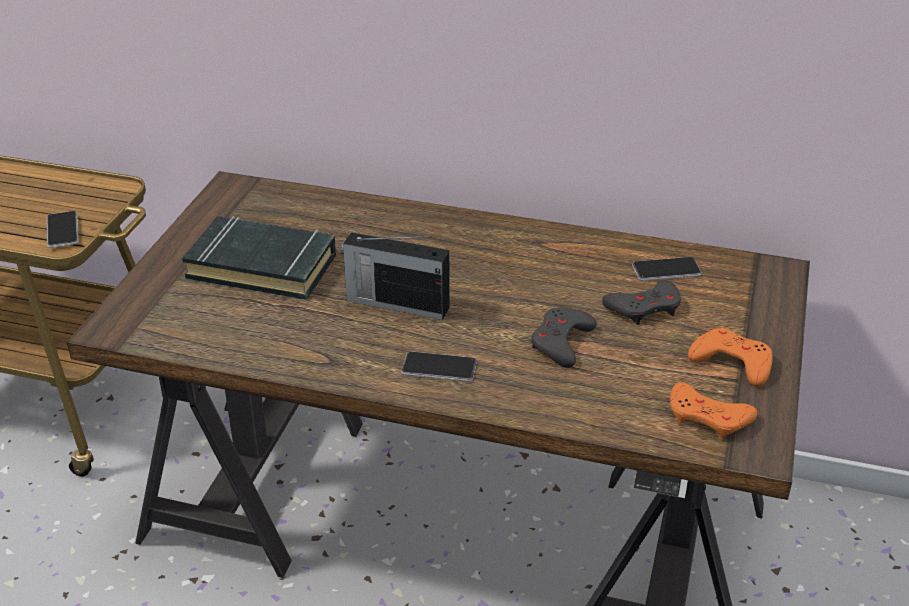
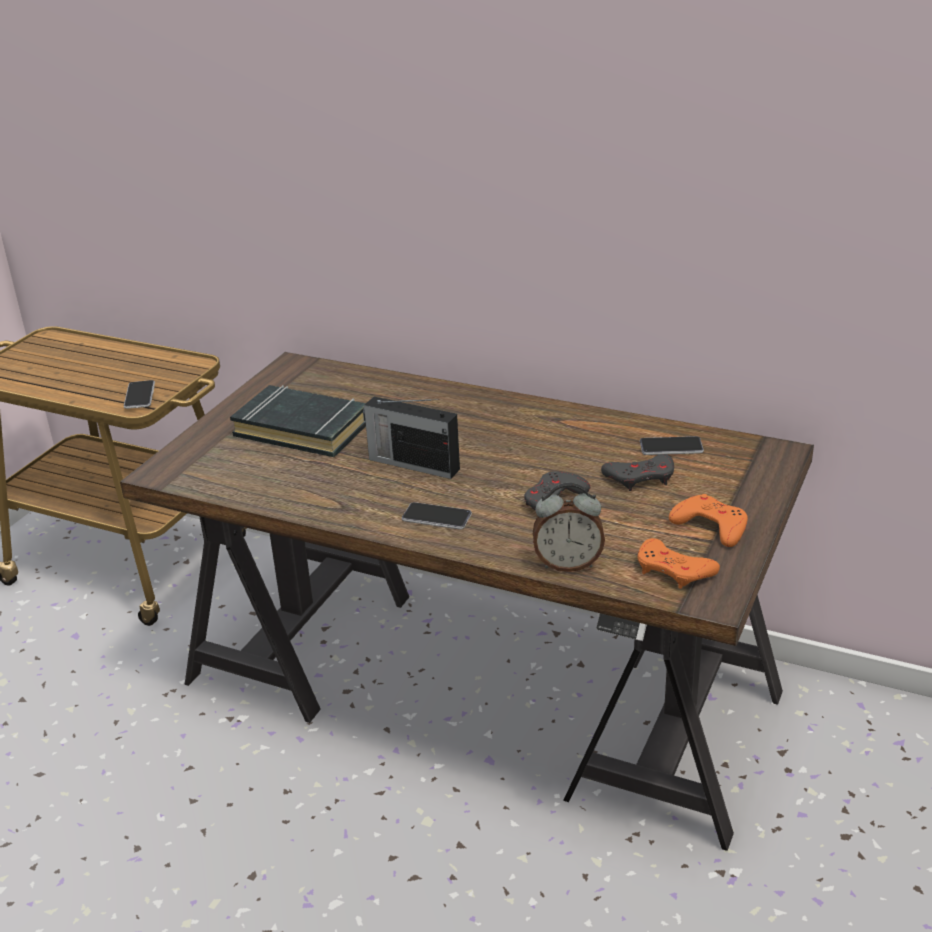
camera: 10 degrees right, 5 degrees down
none -> alarm clock [533,483,605,572]

